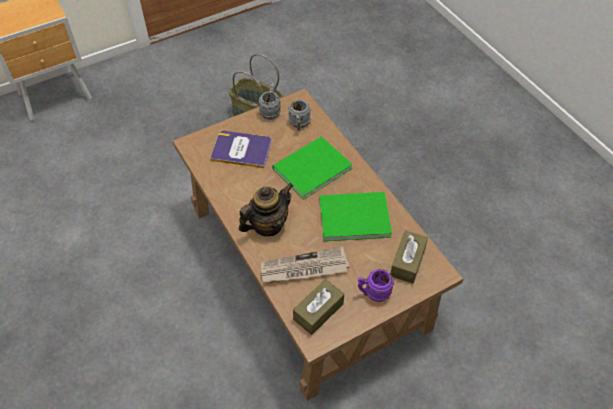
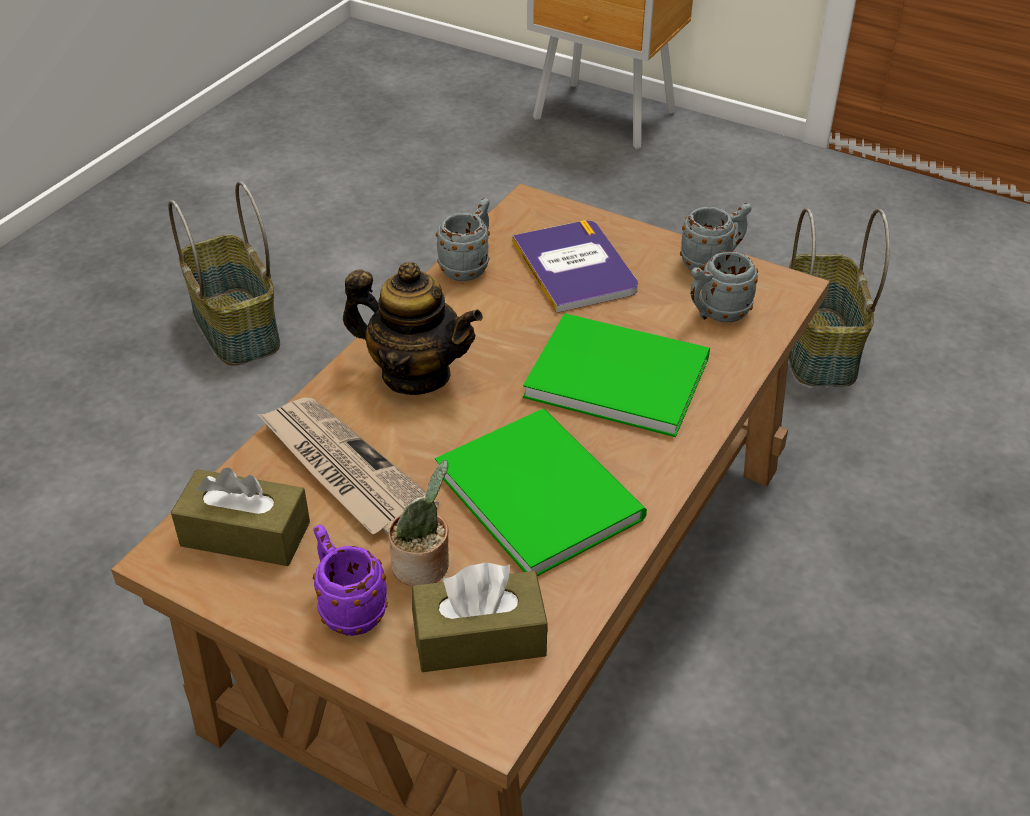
camera: 60 degrees right, 10 degrees down
none -> basket [168,181,280,365]
none -> potted plant [388,460,449,586]
none -> grey mug [436,198,490,281]

